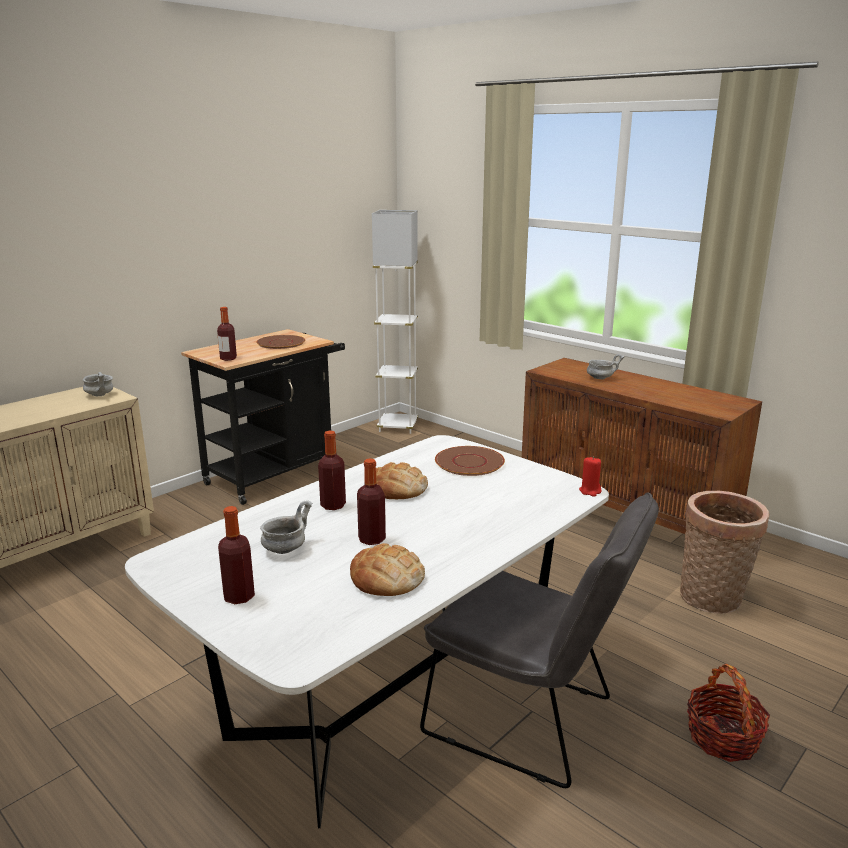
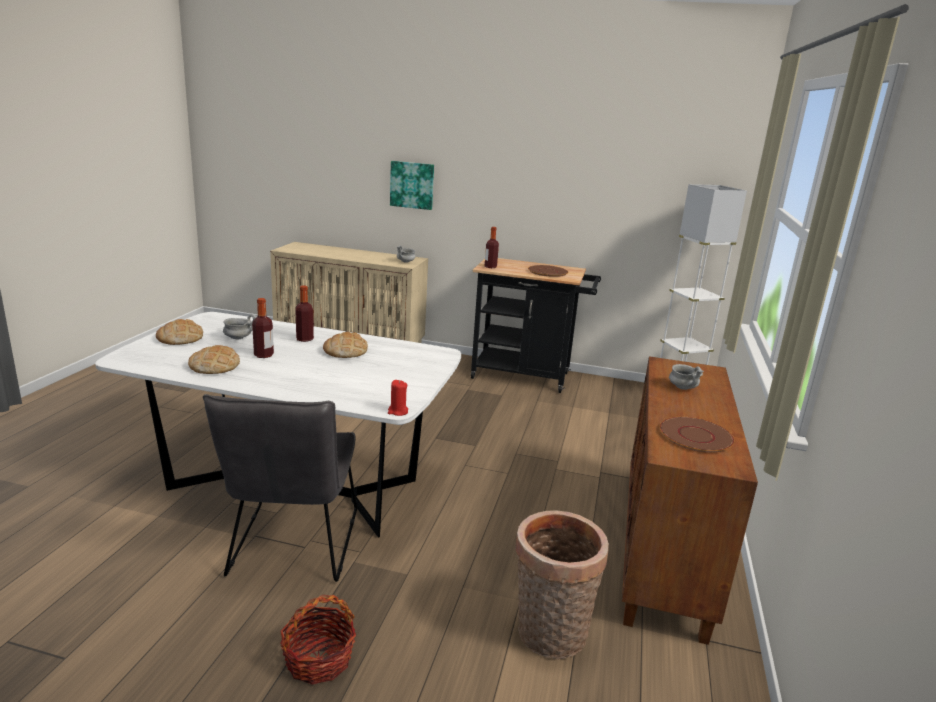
camera: 60 degrees right, 0 degrees up
bottle [218,506,255,604] -> bread [156,319,203,345]
brown plate [435,446,505,476] -> brown plate moved to [660,417,735,453]
none -> picture [390,161,434,210]

